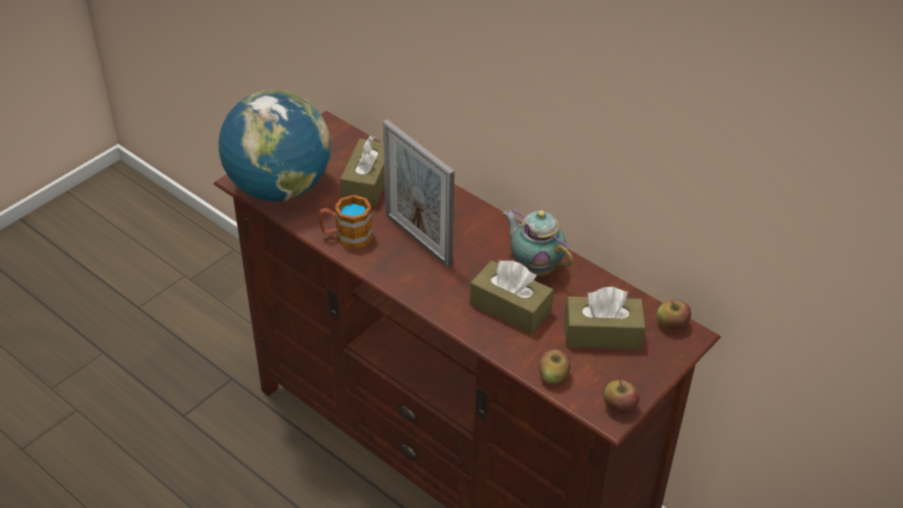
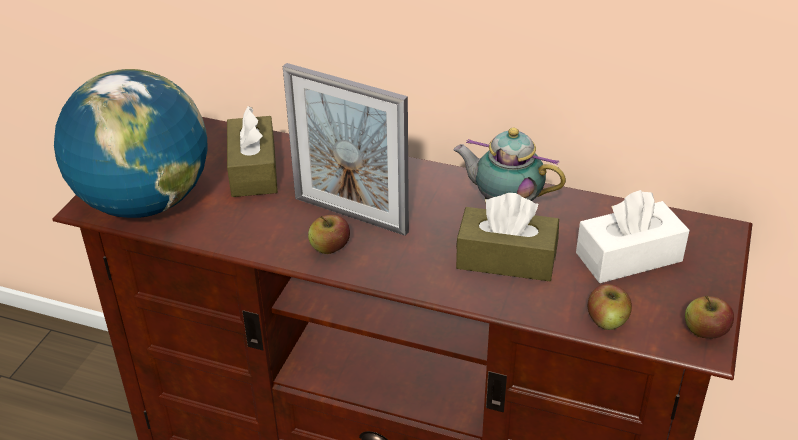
camera: 20 degrees left, 5 degrees down
mug [318,195,373,249] -> none
brown tissue box [565,287,645,350] -> white tissue box [576,190,690,283]
apple [657,300,691,330] -> apple moved to [308,215,350,254]

